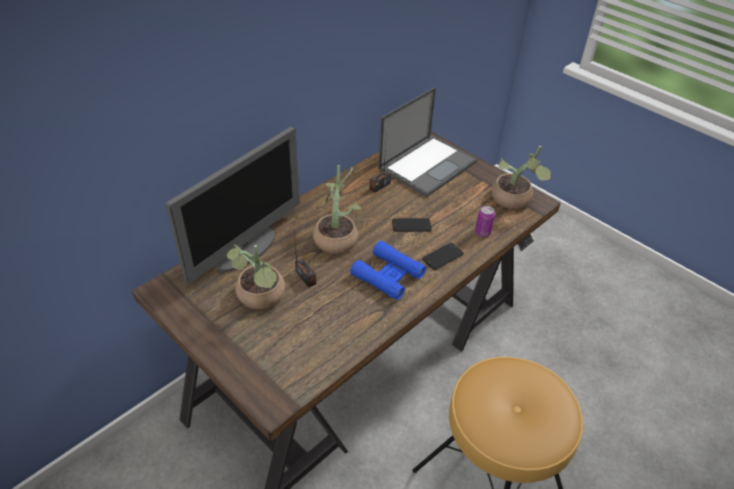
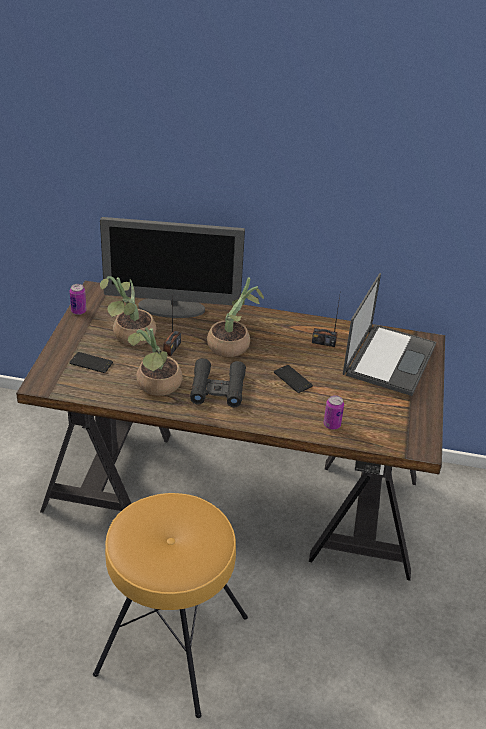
camera: 55 degrees right, 5 degrees down
blue binoculars [350,241,426,300] -> black binoculars [190,358,246,407]
laptop [378,87,477,197] -> laptop turned 75 degrees counterclockwise [343,273,436,396]
phone [422,243,464,270] -> phone moved to [69,352,113,373]
potted plant [491,146,552,209] -> potted plant moved to [128,327,182,396]
none -> can [69,284,87,315]

